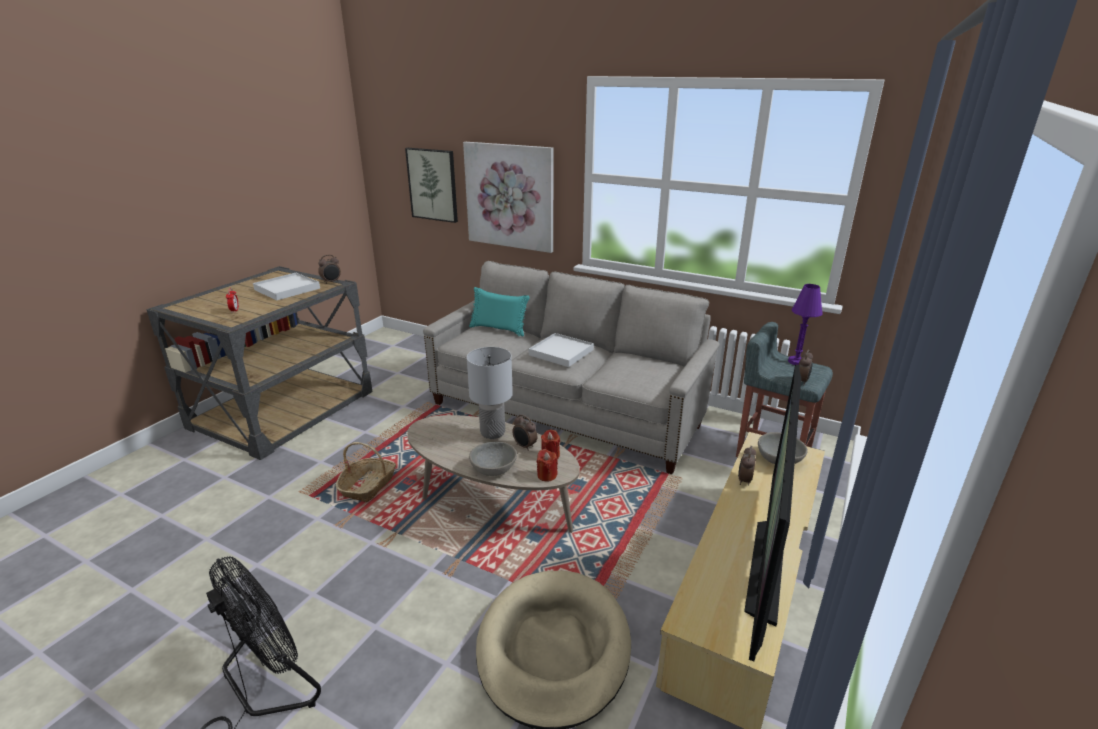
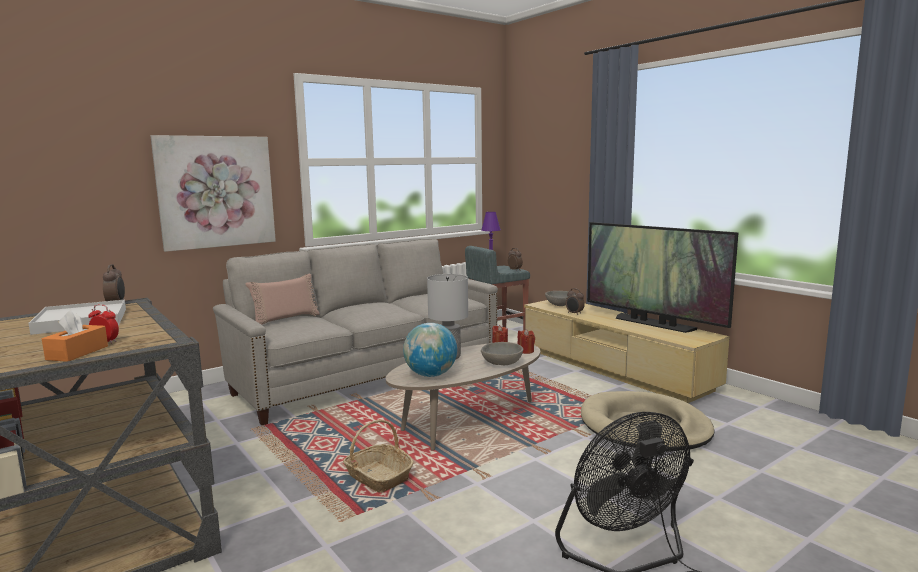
camera: 65 degrees left, 15 degrees down
picture [405,148,458,223] -> none
turquoise pillow [469,287,530,337] -> beige pillow [246,274,320,325]
alarm clock [512,414,537,451] -> none
white tray [529,333,594,367] -> none
none -> orange tissue box [42,311,108,362]
none -> globe [403,323,457,377]

